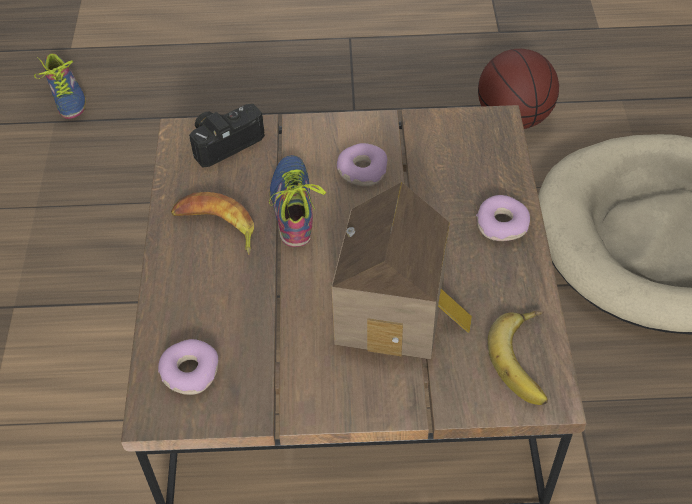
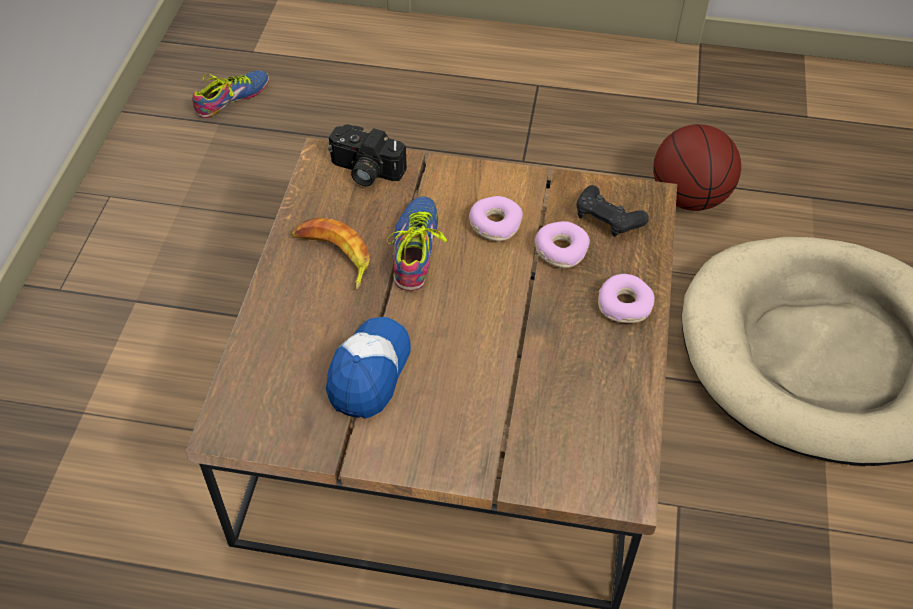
camera: 10 degrees right, 0 degrees up
shoe [34,53,86,119] -> shoe turned 120 degrees counterclockwise [192,70,269,118]
donut [158,339,218,395] -> donut moved to [535,221,590,268]
camera [189,104,265,168] -> camera turned 135 degrees counterclockwise [328,124,407,186]
toy house [332,182,472,359] -> none
banana [488,311,548,405] -> none
none -> cap [326,317,411,419]
none -> black game controller [577,185,649,237]

